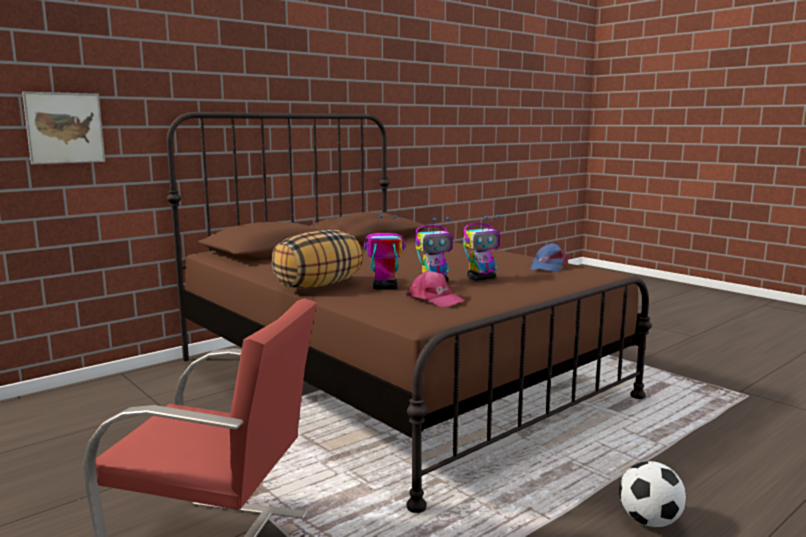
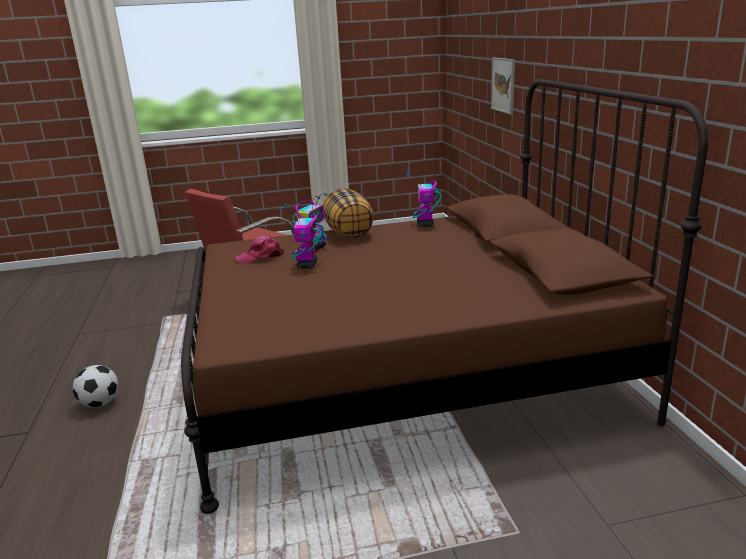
camera: 120 degrees right, 10 degrees up
toy robot [463,215,500,281] -> toy robot moved to [407,171,441,227]
blue cap [531,243,568,272] -> none

